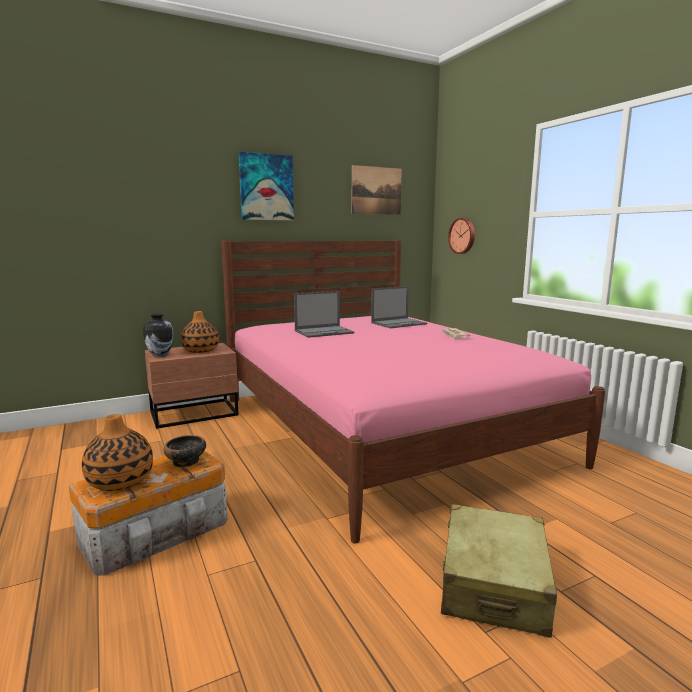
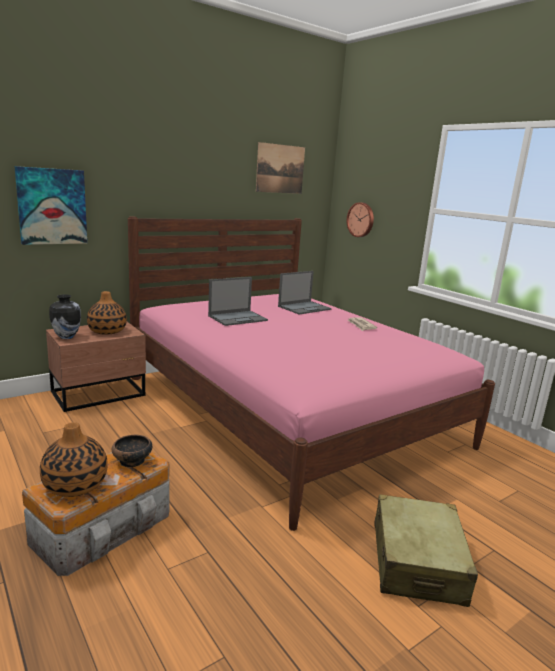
camera: 10 degrees left, 5 degrees up
picture [238,151,294,221] -> picture moved to [15,166,87,245]

